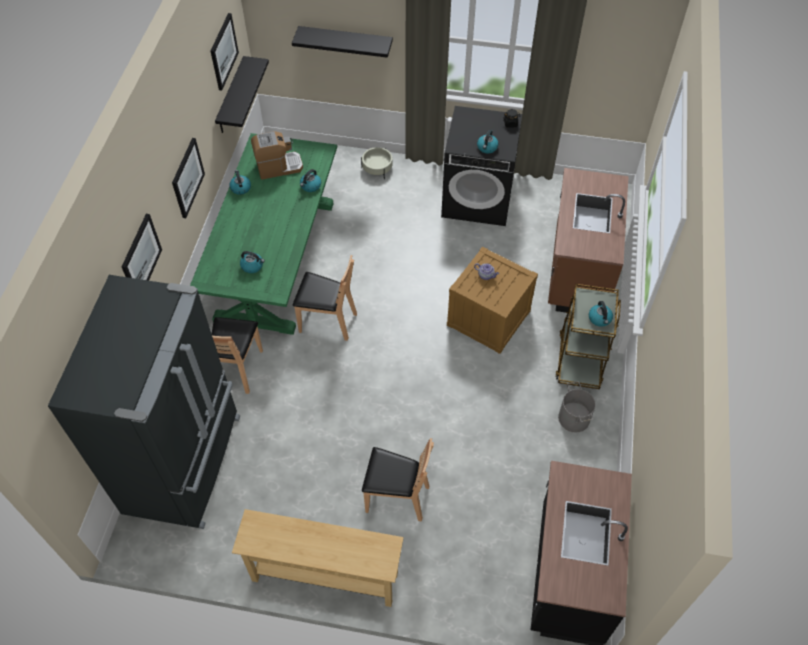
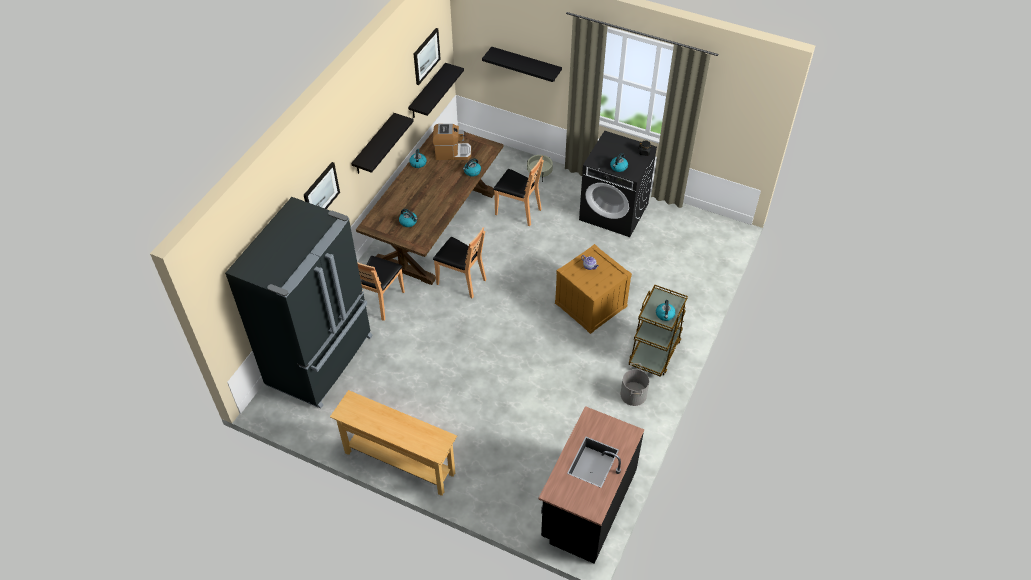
camera: 15 degrees right, 5 degrees down
picture [172,138,205,218] -> black shelf [351,113,414,174]
green dining table [190,133,337,335] -> brown dining table [356,132,503,285]
brown chair [362,438,434,522] -> brown chair moved to [493,156,544,226]
brown counter [548,168,629,313] -> none

